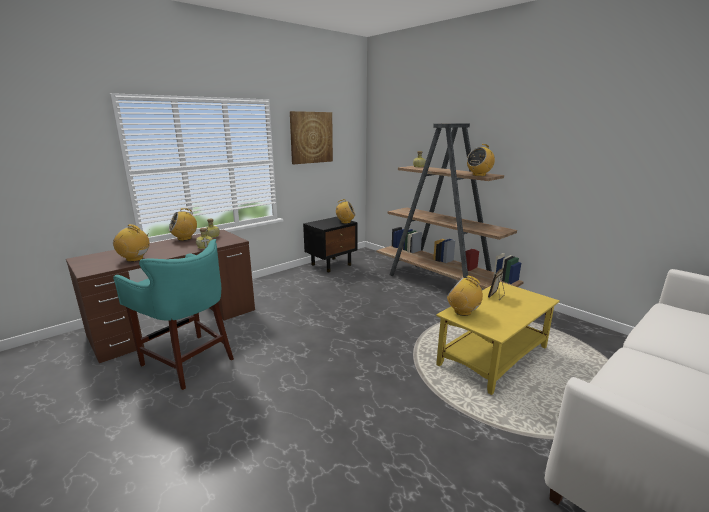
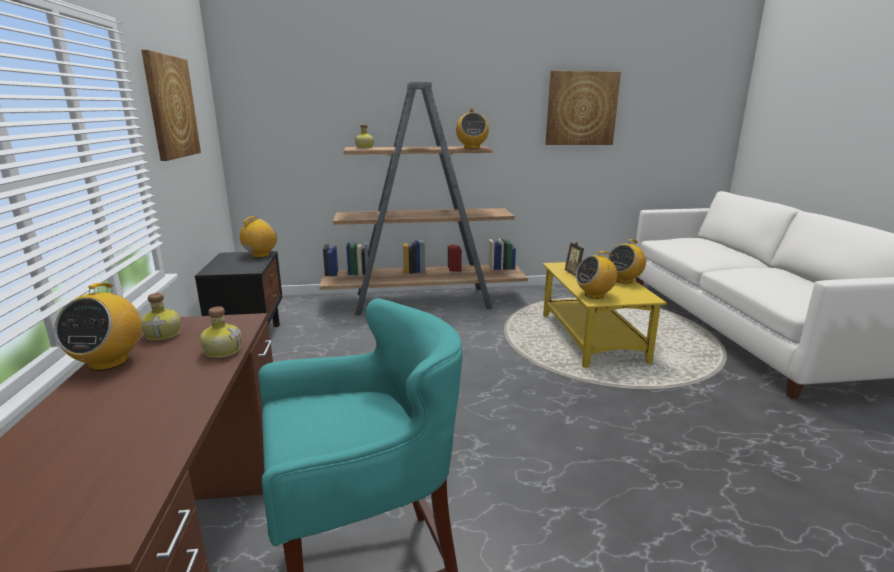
camera: 55 degrees left, 0 degrees up
radio [113,224,150,262] -> radio moved to [608,239,646,284]
none -> picture [545,71,621,145]

